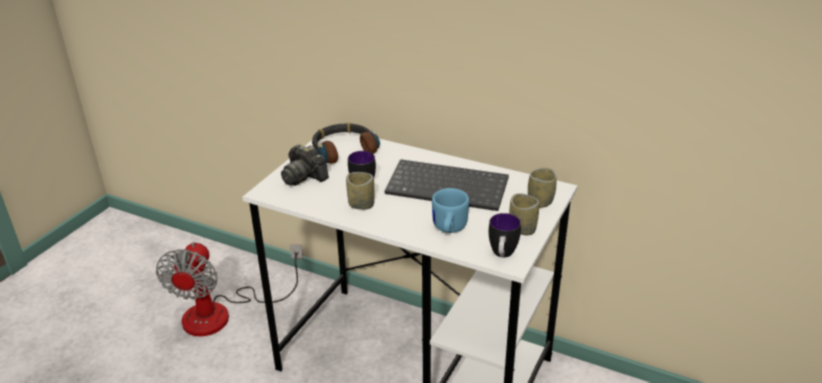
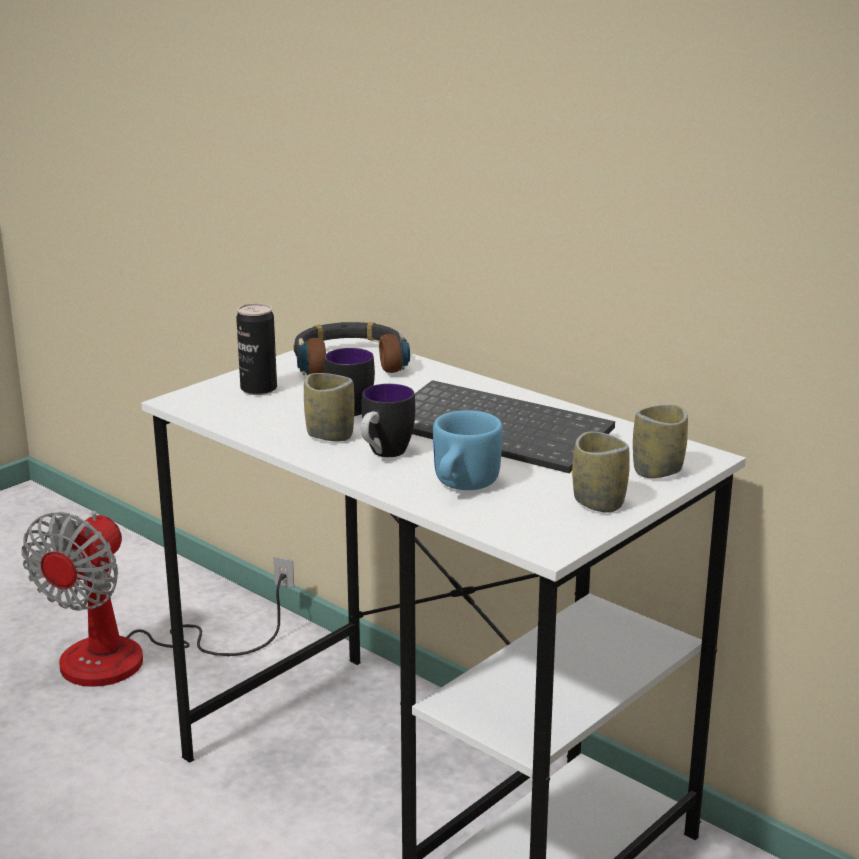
camera: 15 degrees right, 10 degrees down
camera [281,145,329,186] -> can [236,303,277,395]
mug [489,213,521,257] -> mug moved to [361,384,415,457]

